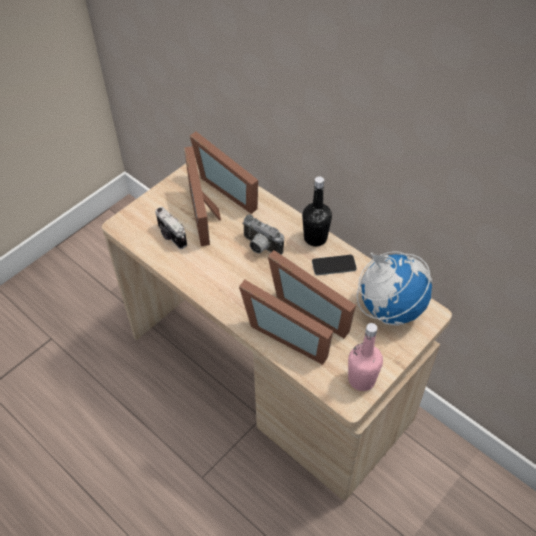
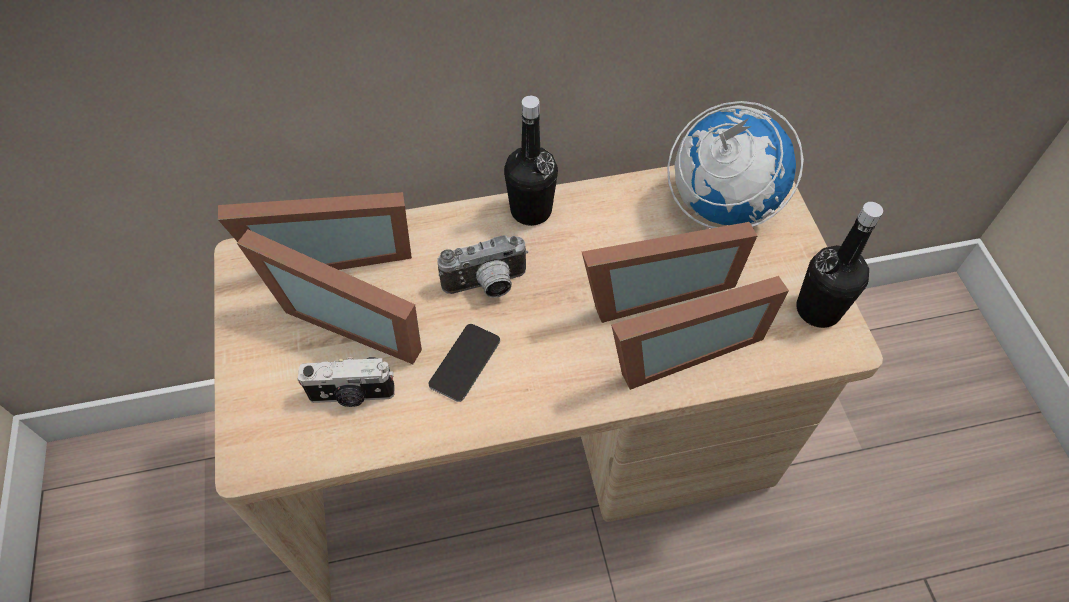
camera: 55 degrees left, 5 degrees up
phone [312,255,357,275] -> phone moved to [428,324,500,402]
pink bottle [348,323,383,391] -> black bottle [796,202,883,328]

